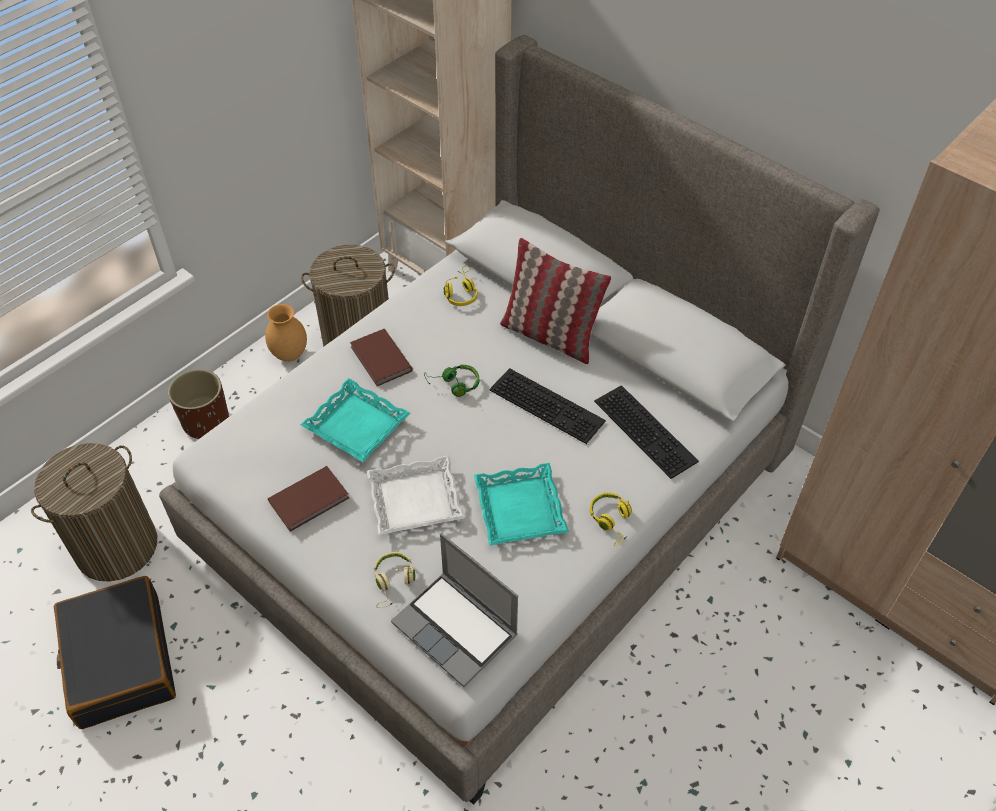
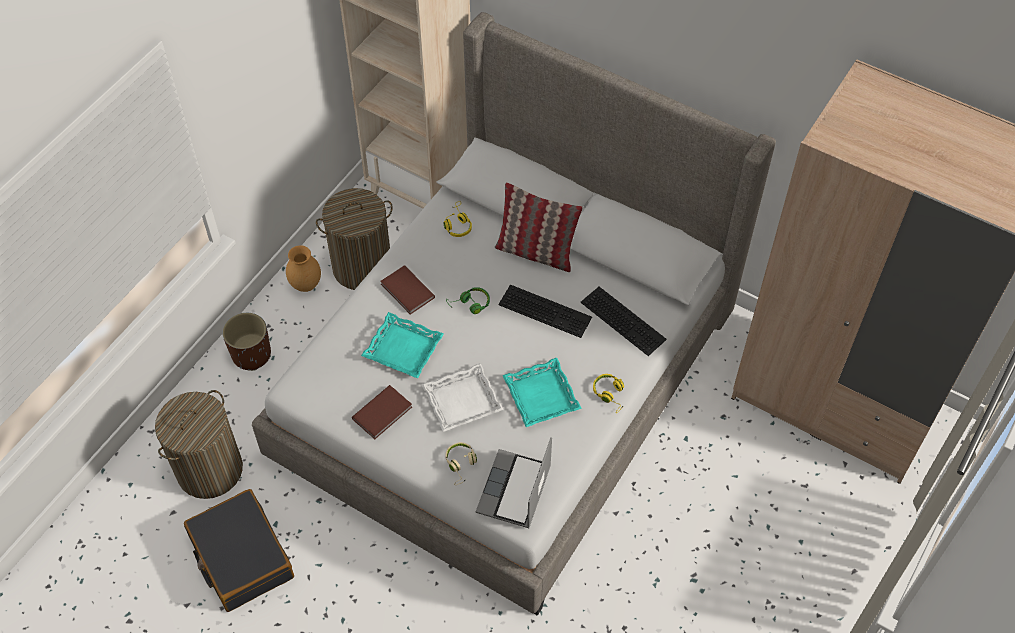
camera: 10 degrees left, 5 degrees up
laptop [391,533,518,687] -> laptop turned 75 degrees clockwise [476,437,552,528]

